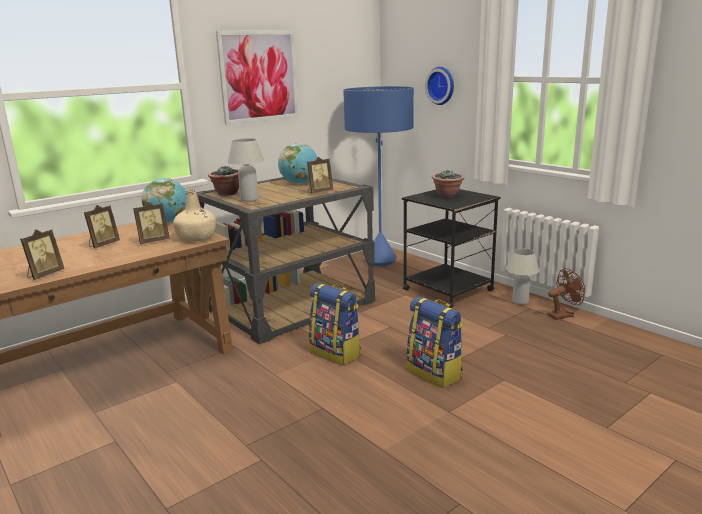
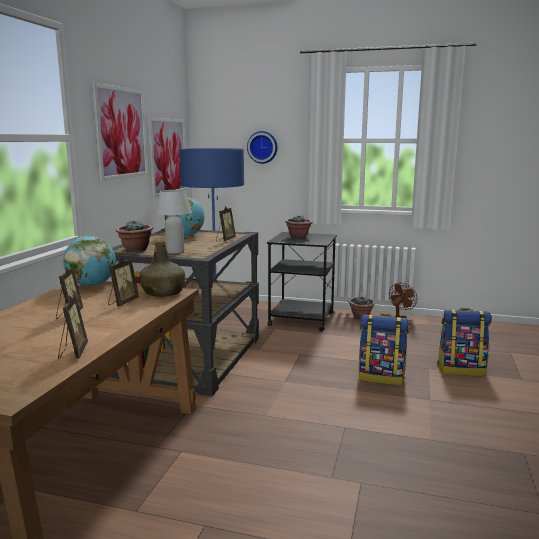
camera: 35 degrees left, 5 degrees down
beige bottle [173,189,216,242] -> green bottle [139,241,185,297]
backpack [309,283,361,366] -> backpack moved to [437,308,492,376]
white table lamp [506,248,539,305] -> potted plant [349,296,375,319]
none -> picture [148,117,187,198]

